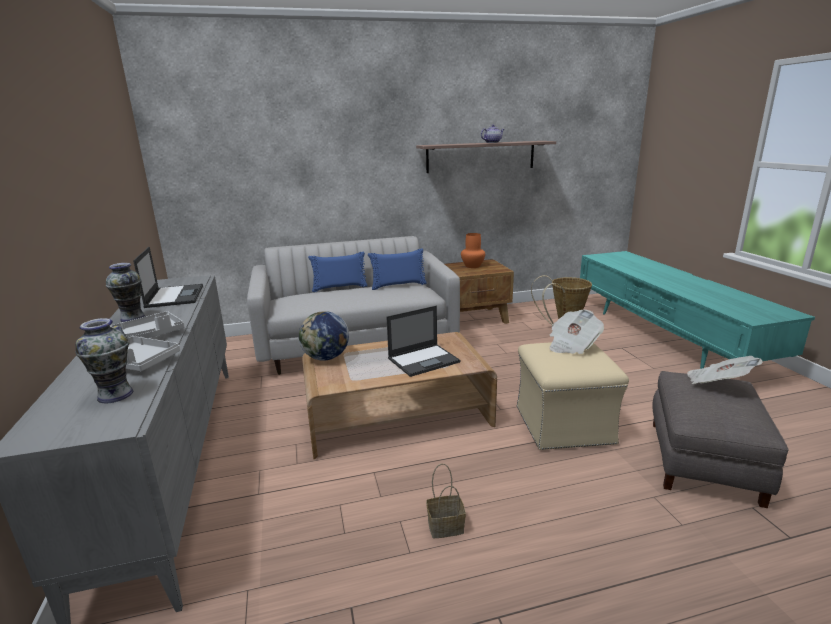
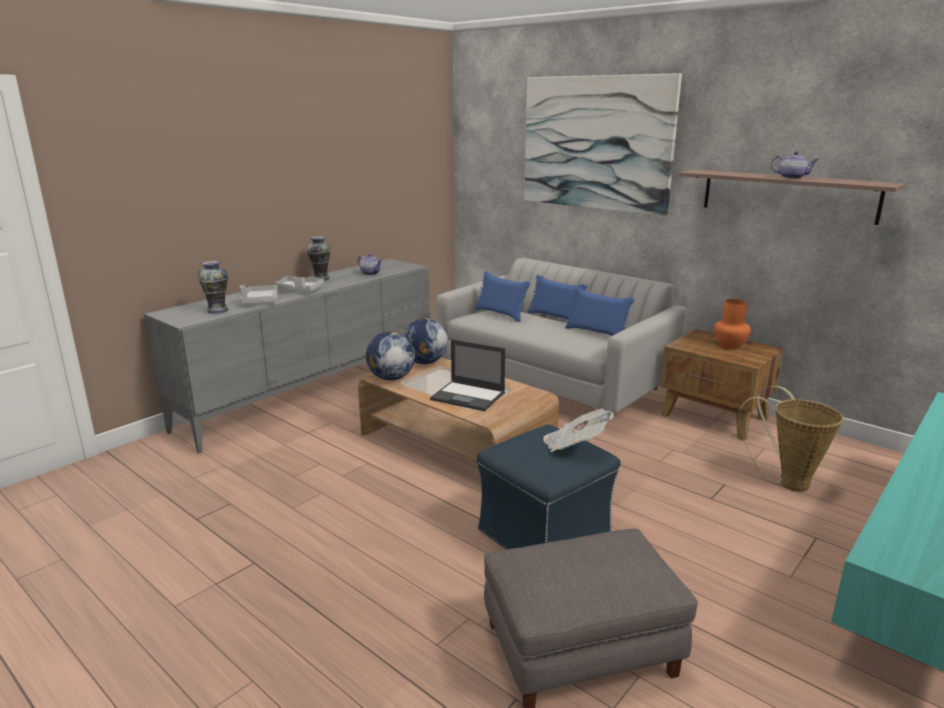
camera: 55 degrees right, 0 degrees up
laptop [133,247,203,308] -> teapot [358,254,382,275]
basket [426,463,466,538] -> none
beige ottoman [517,342,629,450] -> blue ottoman [477,424,621,549]
newspaper [687,356,762,384] -> none
none -> globe [366,331,415,380]
none -> blue pillow [475,271,531,322]
none -> picture [524,73,682,216]

